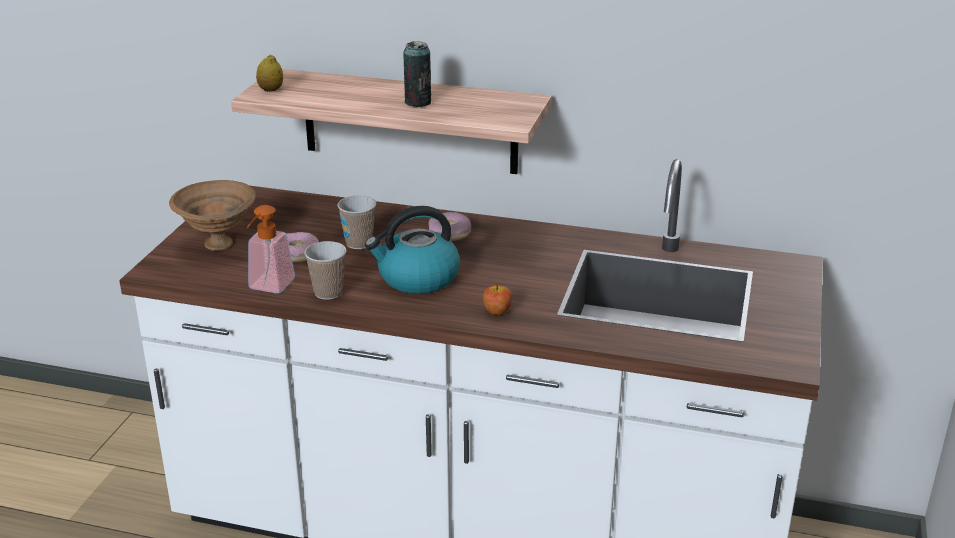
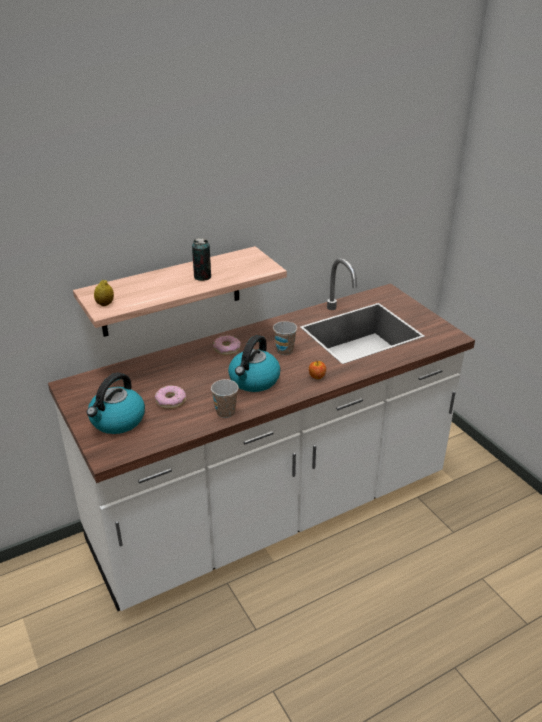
camera: 45 degrees left, 5 degrees up
brown bowl [169,180,256,251] -> kettle [87,372,145,434]
soap dispenser [246,205,295,293] -> none
cup [337,195,376,249] -> cup moved to [273,321,297,355]

